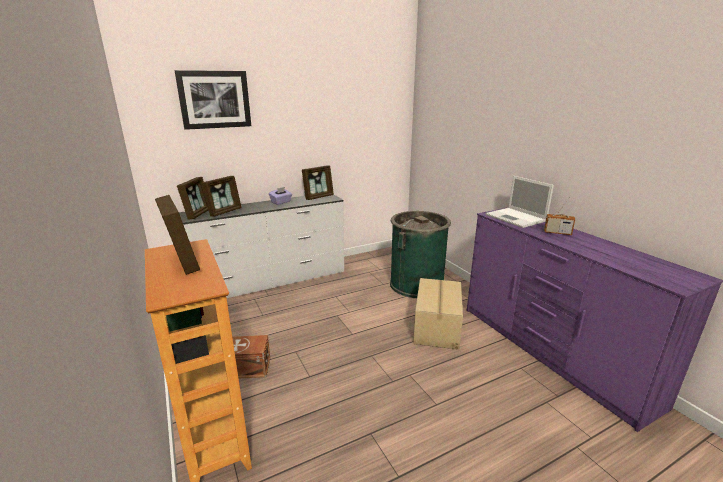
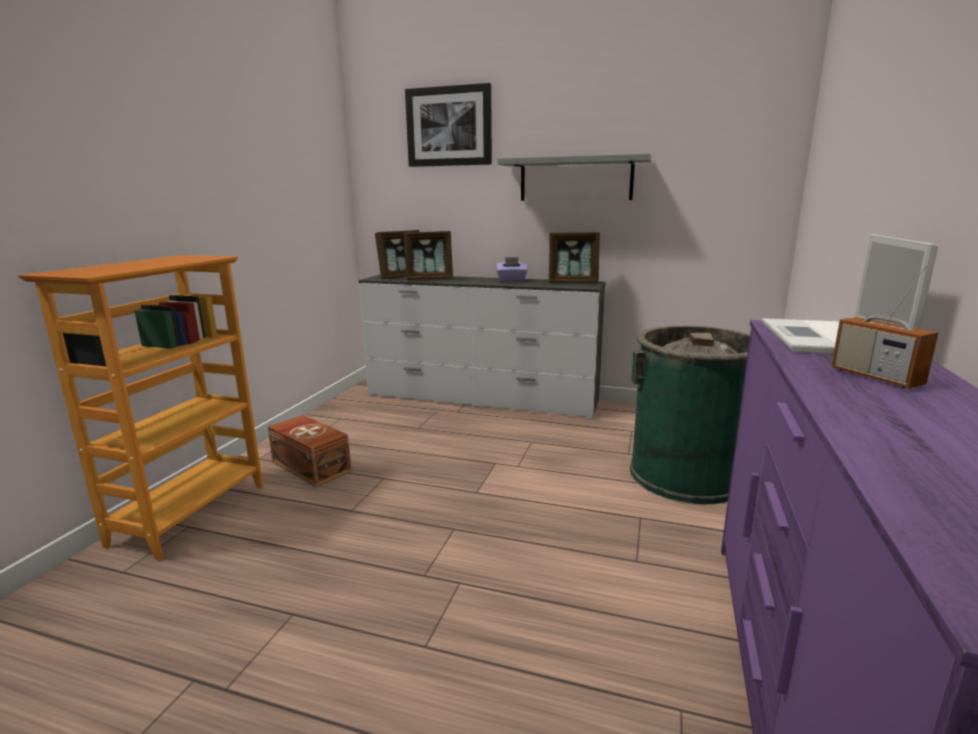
camera: 45 degrees right, 5 degrees down
picture frame [155,195,200,275] -> none
cardboard box [413,278,463,350] -> none
none -> grey shelf [498,153,651,201]

